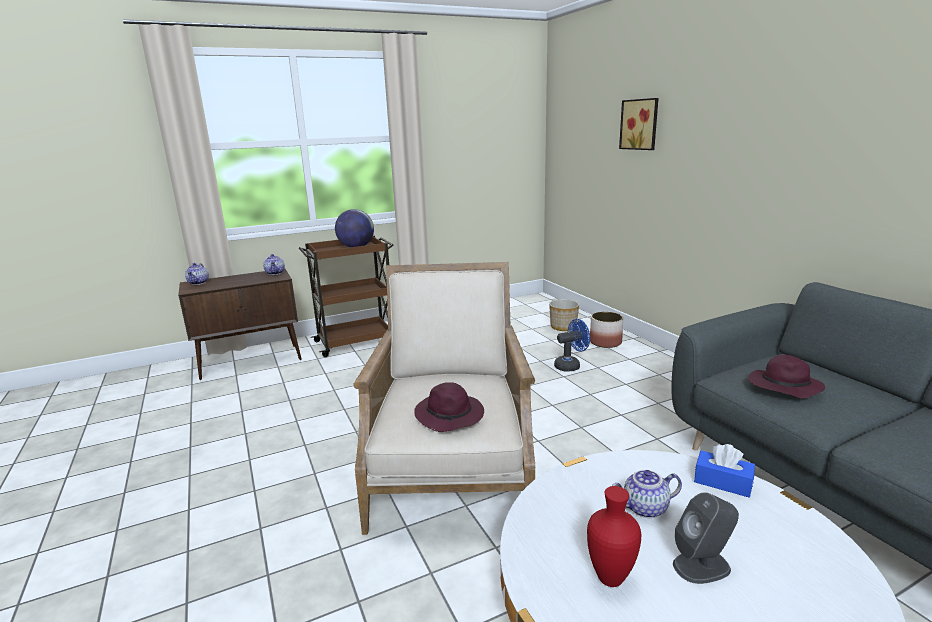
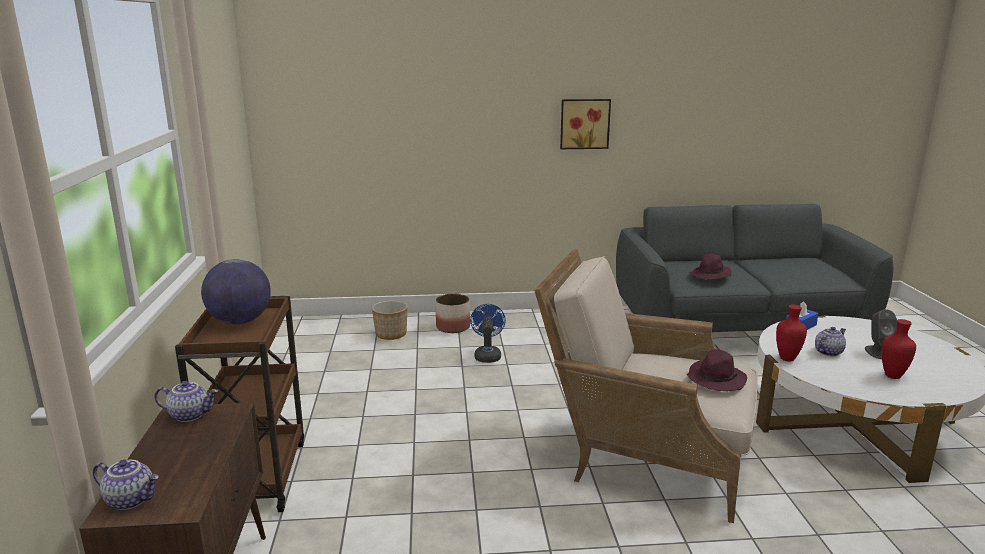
camera: 70 degrees left, 0 degrees up
teapot [612,470,682,518] -> teapot turned 135 degrees counterclockwise [815,327,846,356]
picture [619,98,659,150] -> picture moved to [560,99,611,149]
none -> red vase [776,305,807,362]

